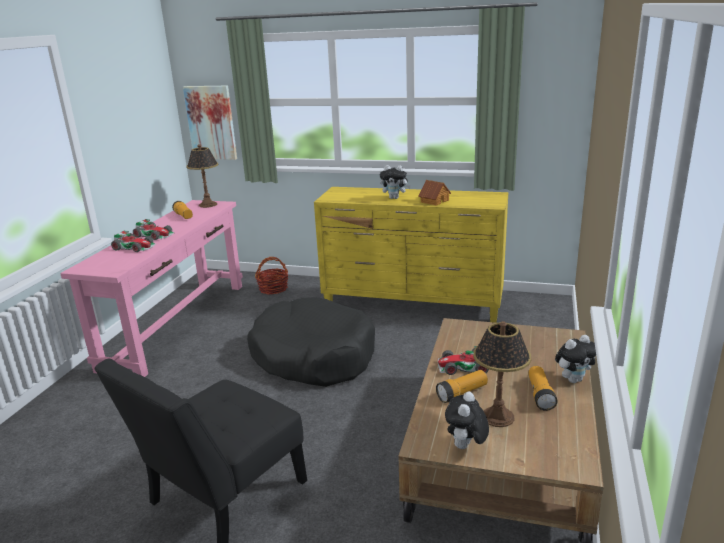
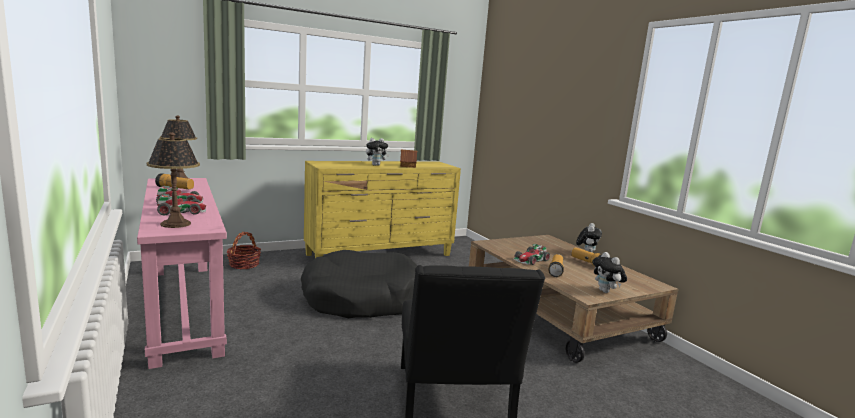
camera: 45 degrees left, 10 degrees down
picture [183,86,237,160] -> none
table lamp [473,321,531,427] -> table lamp moved to [147,132,200,228]

